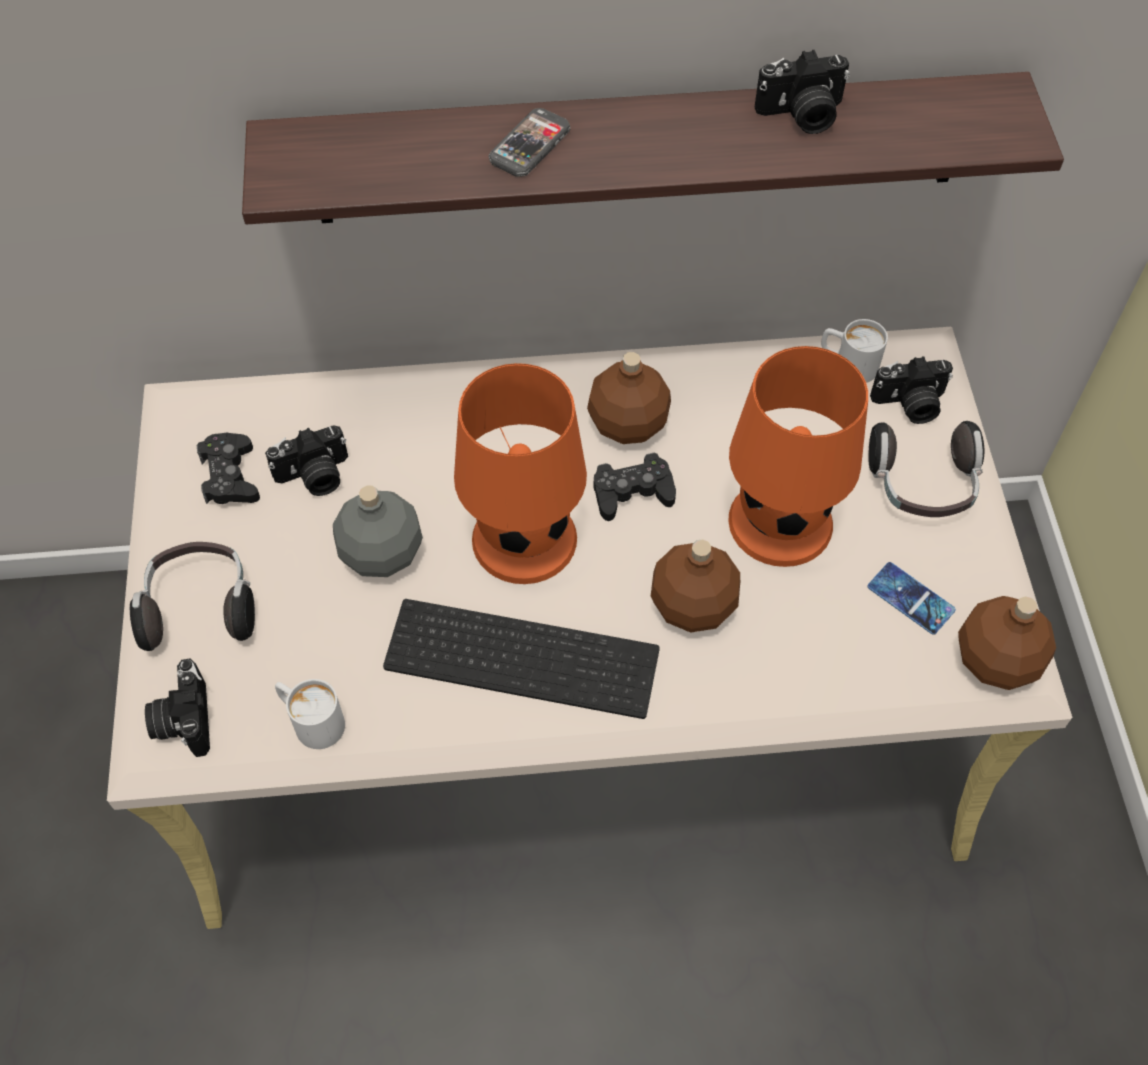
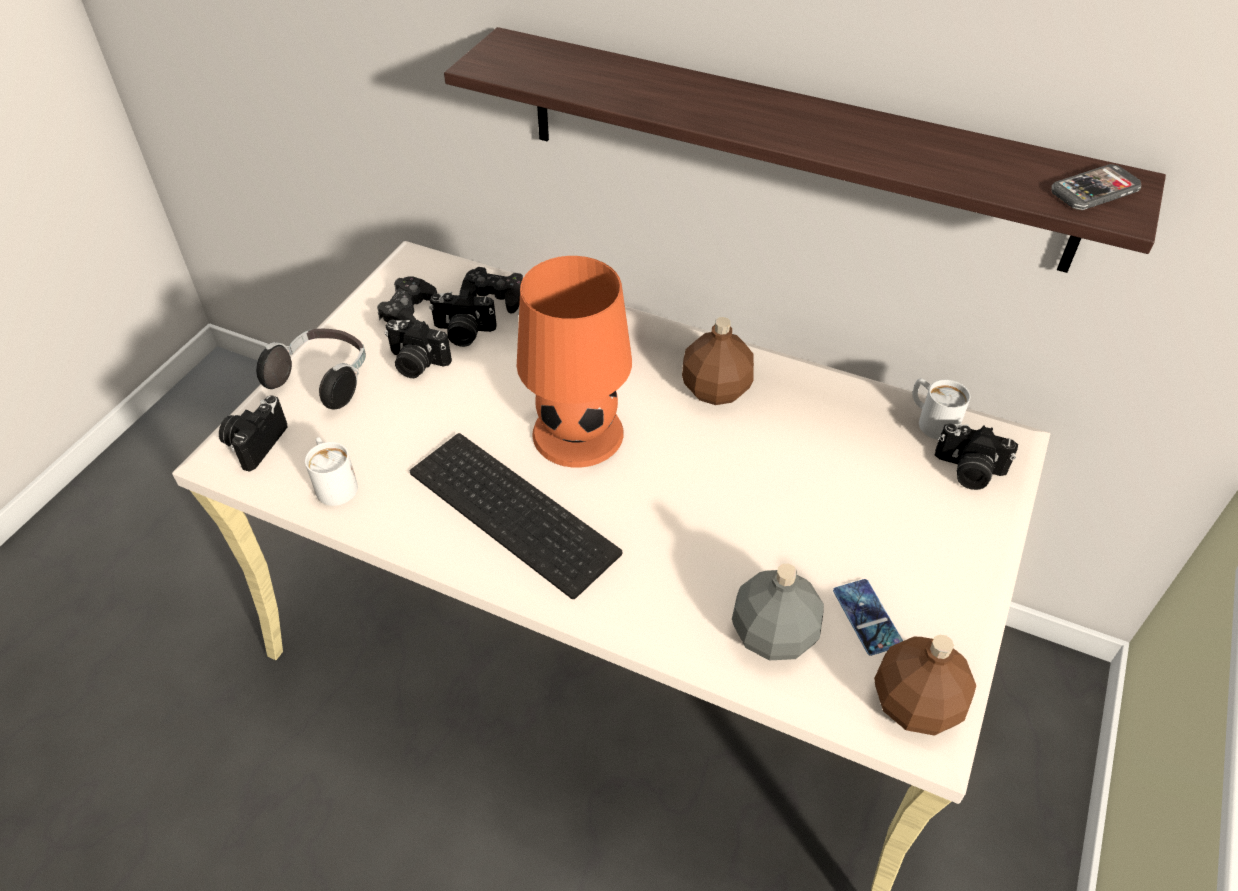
camera: 30 degrees right, 10 degrees down
grey bottle [333,486,423,577] -> grey bottle moved to [732,564,824,660]
phone [488,108,571,177] -> phone moved to [1051,164,1141,210]
black game controller [594,453,676,521] -> black game controller moved to [460,267,523,314]
brown bottle [651,539,740,633] -> none
orange table lamp [728,346,868,567] -> none
camera [754,50,850,134] -> camera moved to [385,320,452,378]
headphones [868,421,984,517] -> none

